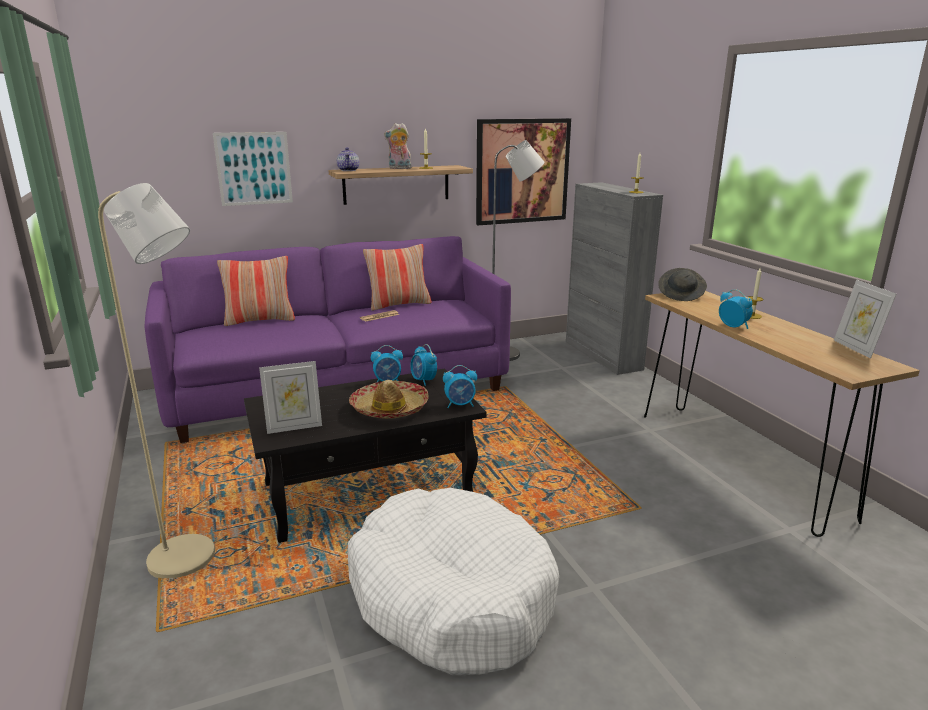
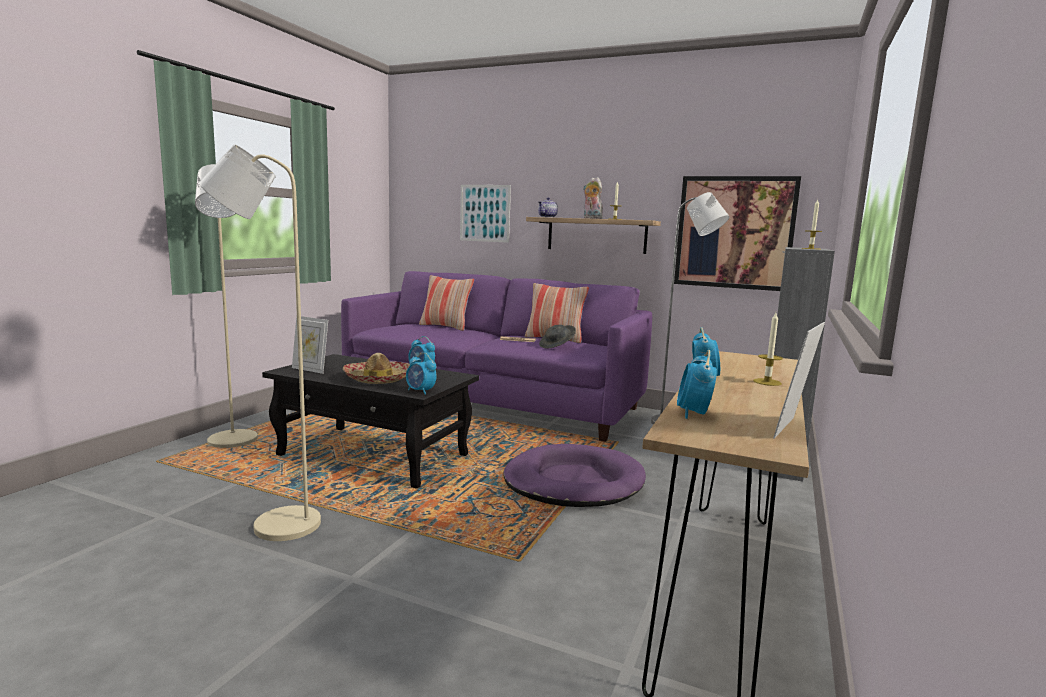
camera: 45 degrees right, 10 degrees down
white dog bed [348,488,559,675] -> beige floor lamp [199,144,321,541]
alarm clock [410,344,437,386] -> alarm clock moved to [677,350,717,419]
grey hat [658,268,707,301] -> grey hat moved to [539,325,576,349]
none -> purple dog bed [504,444,646,507]

